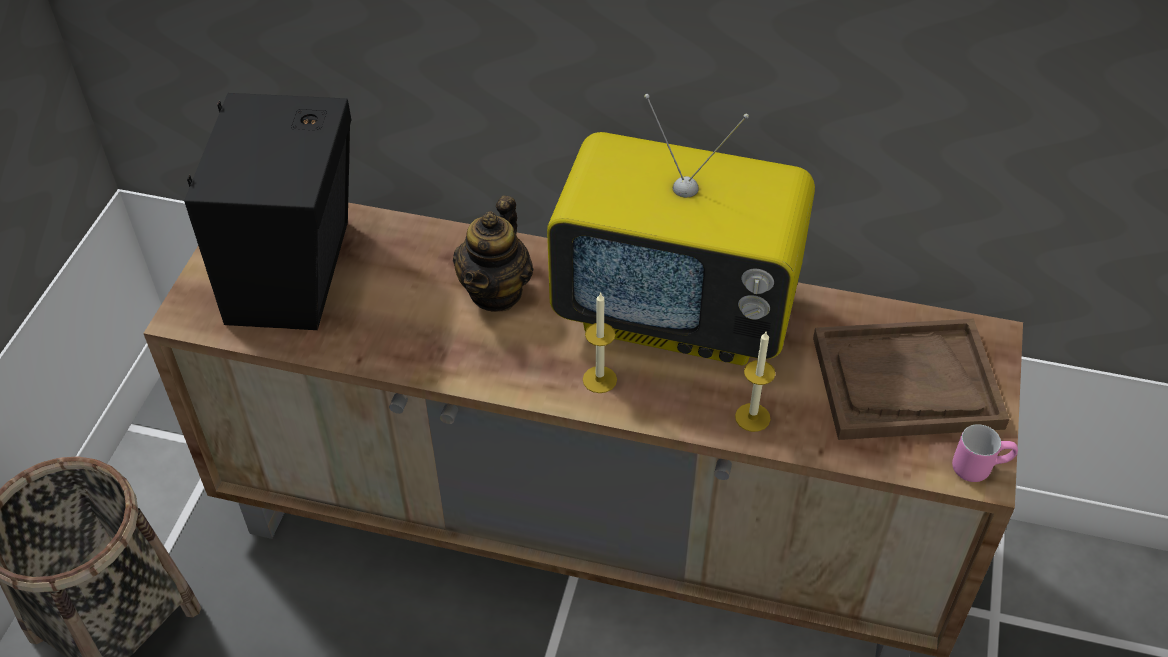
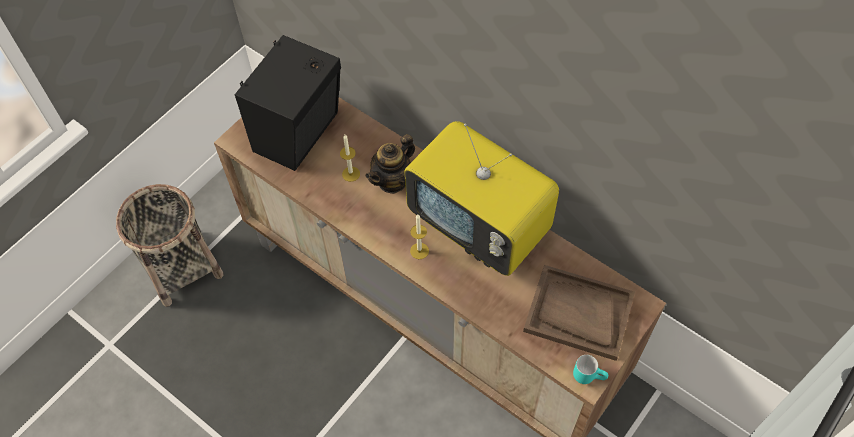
camera: 25 degrees right, 10 degrees up
candle [735,332,775,432] -> candle moved to [340,135,360,182]
pink mug [952,424,1018,482] -> turquoise mug [573,355,608,384]

